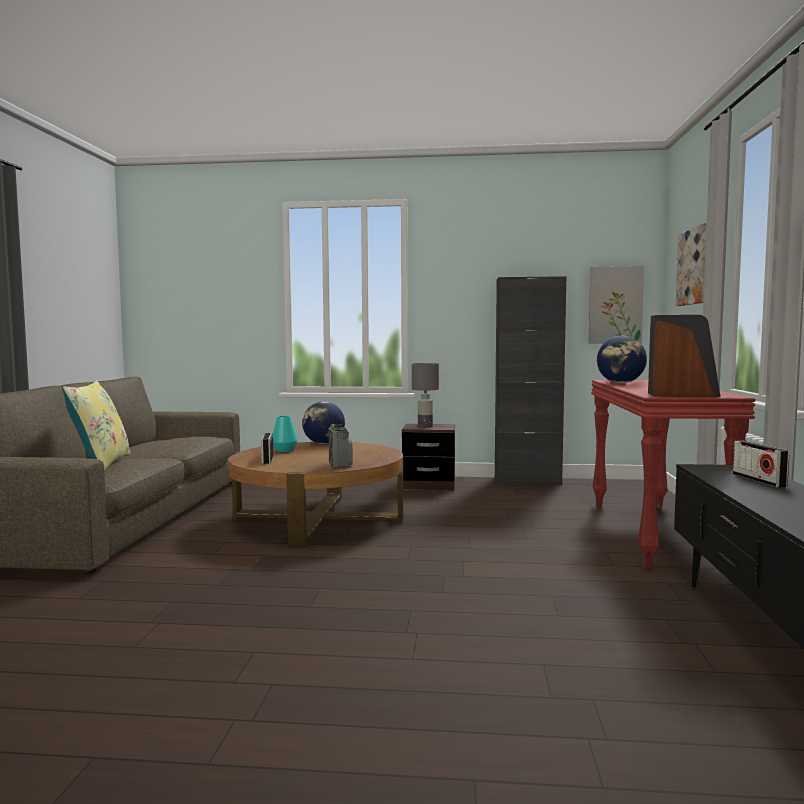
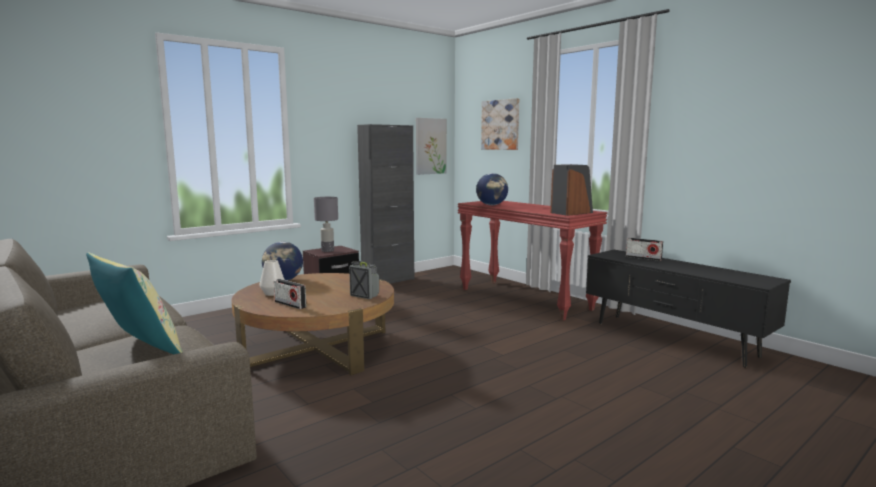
camera: 45 degrees left, 5 degrees up
turquoise vase [273,416,298,452] -> white vase [259,260,285,296]

